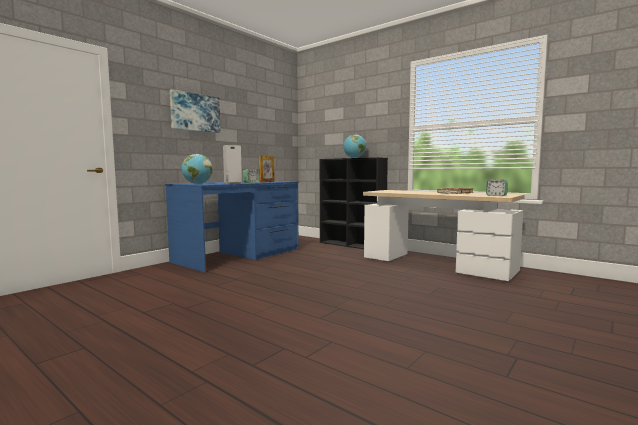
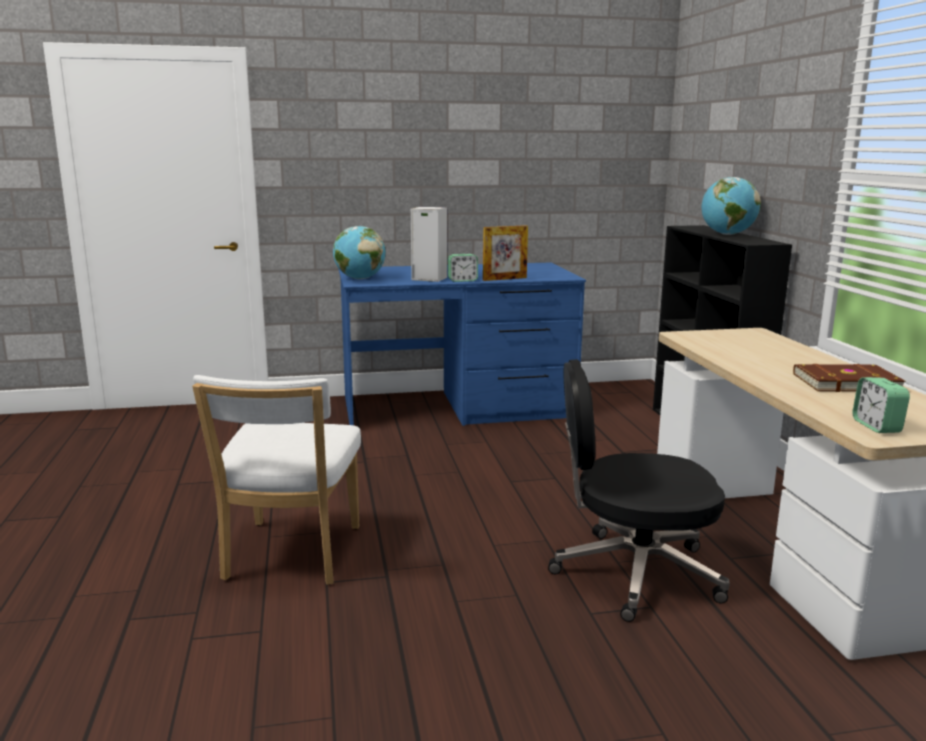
camera: 40 degrees right, 10 degrees up
picture [170,89,221,133] -> none
none -> white chair [192,375,361,585]
none -> black office chair [548,359,730,622]

